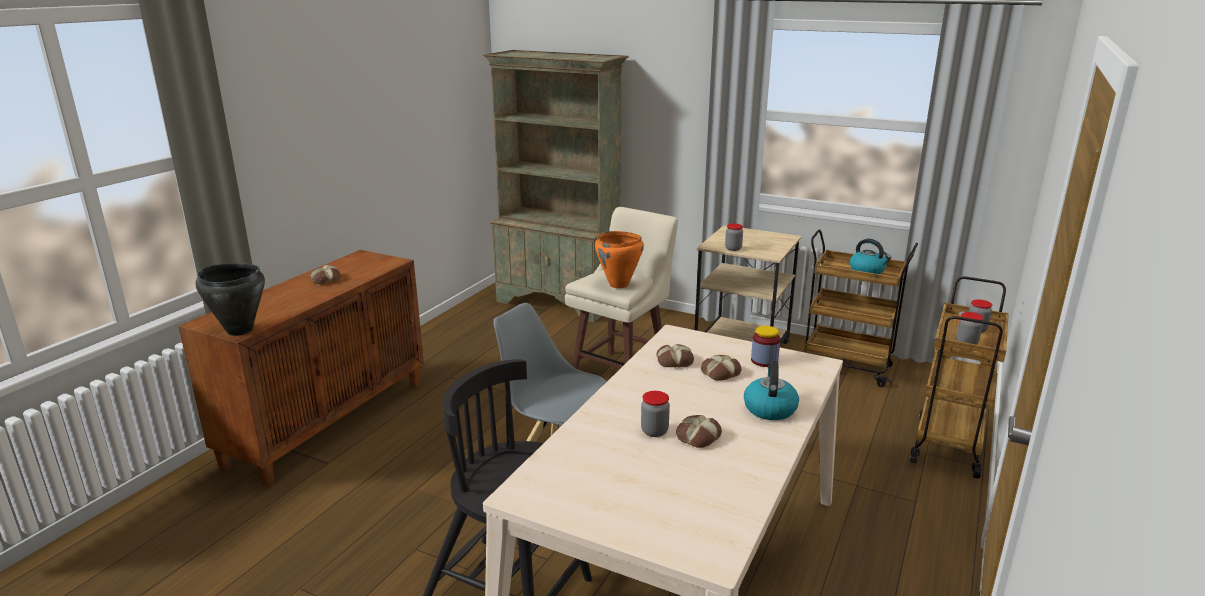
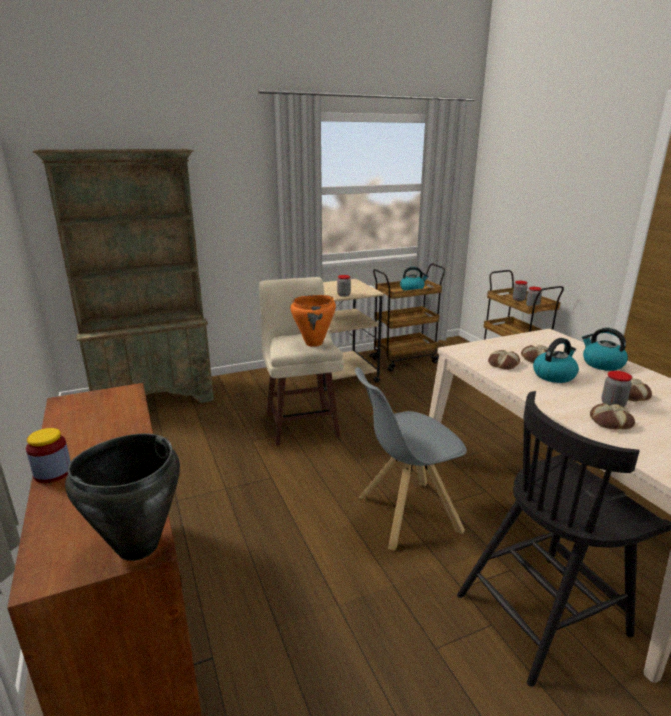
camera: 50 degrees left, 0 degrees up
bread [309,265,341,284] -> bread moved to [590,403,635,429]
jar [751,326,780,367] -> jar moved to [26,428,71,483]
none -> kettle [533,338,579,383]

